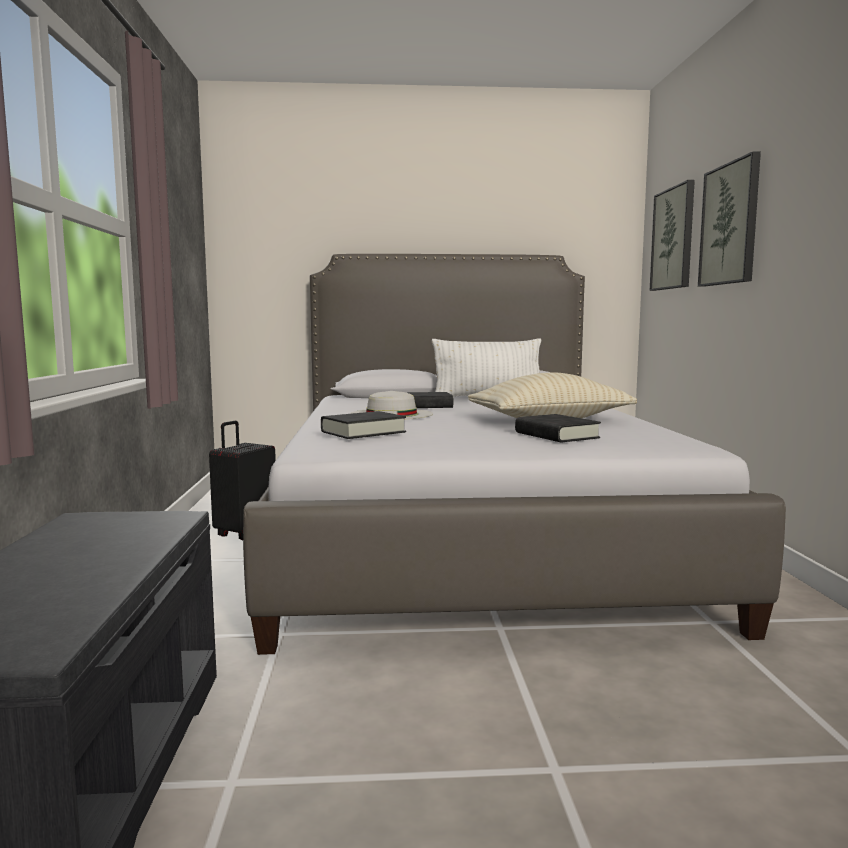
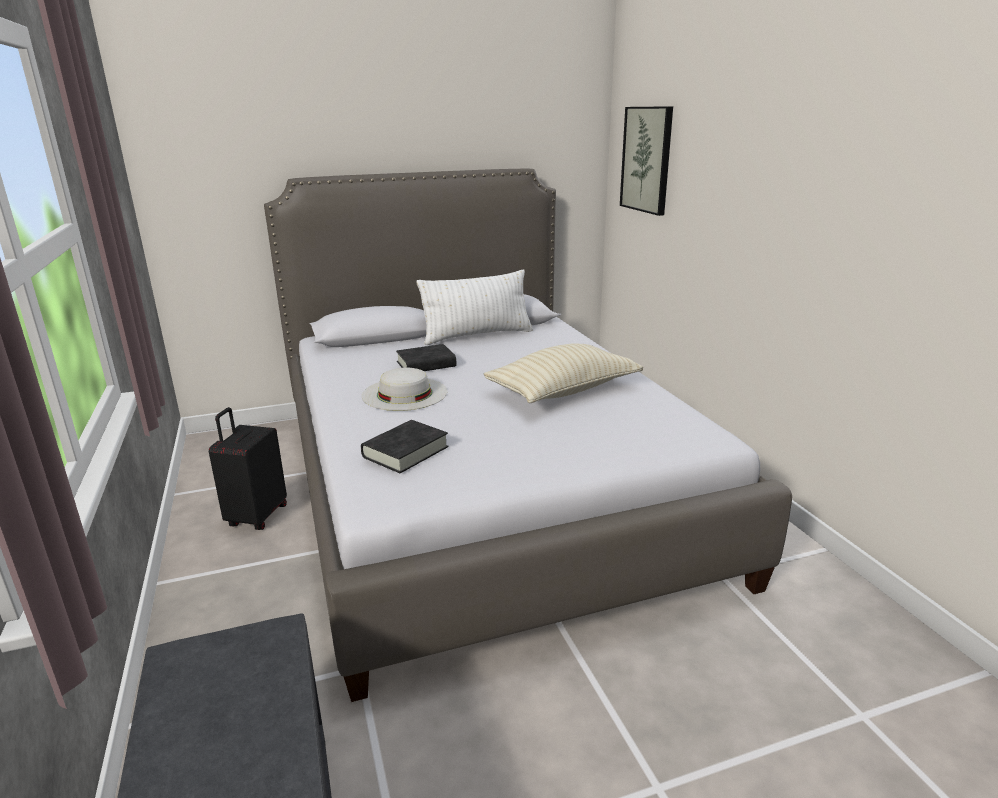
camera: 15 degrees left, 15 degrees up
black book [515,414,601,442] -> none
picture [698,151,761,287] -> none

